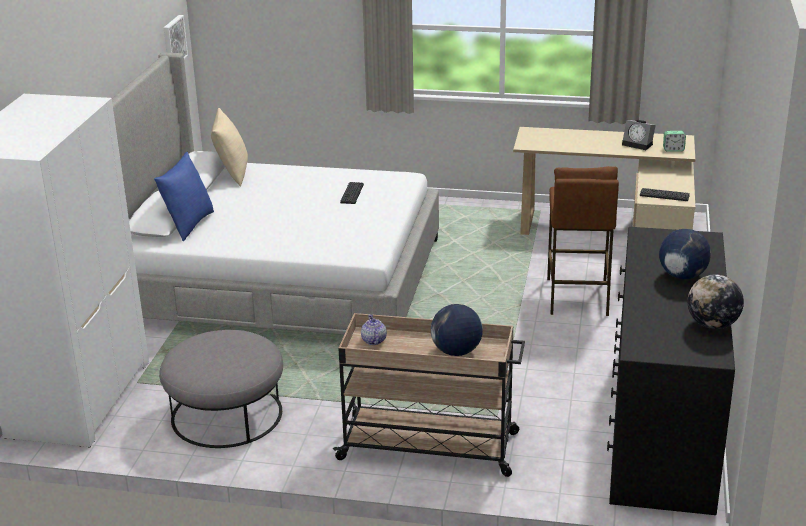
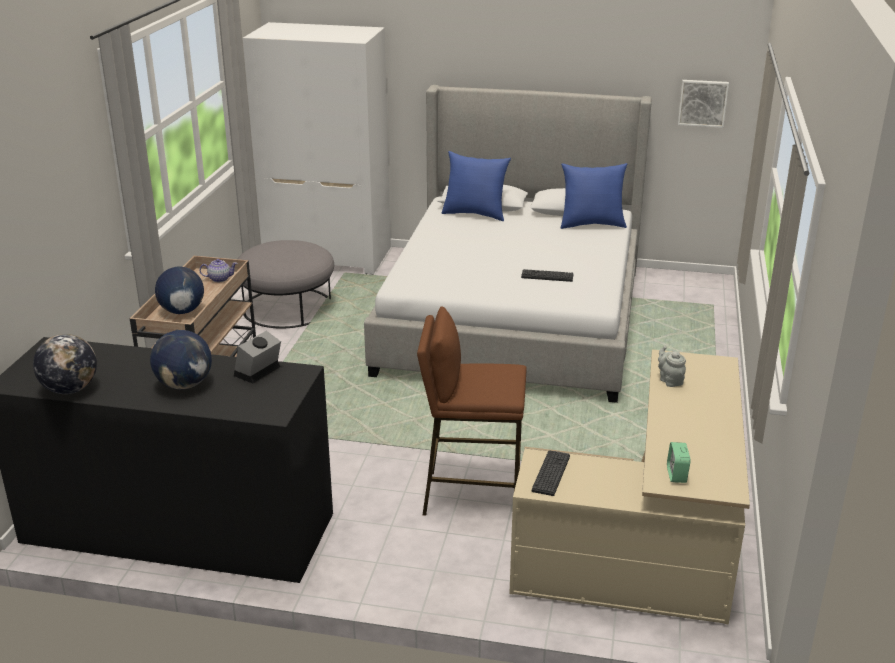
camera: 90 degrees right, 0 degrees up
beige pillow [211,108,248,187] -> blue pillow [561,163,627,229]
alarm clock [622,120,656,150] -> alarm clock moved to [234,331,281,383]
none -> grey teapot [658,346,686,387]

